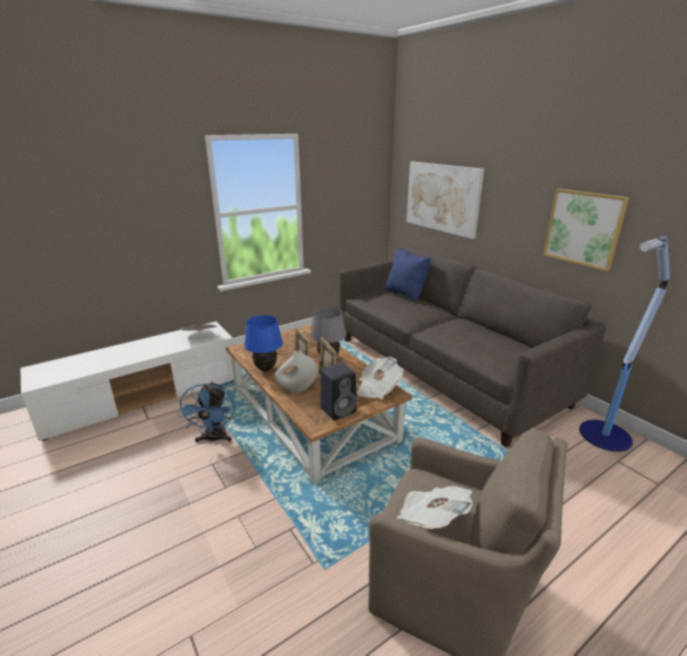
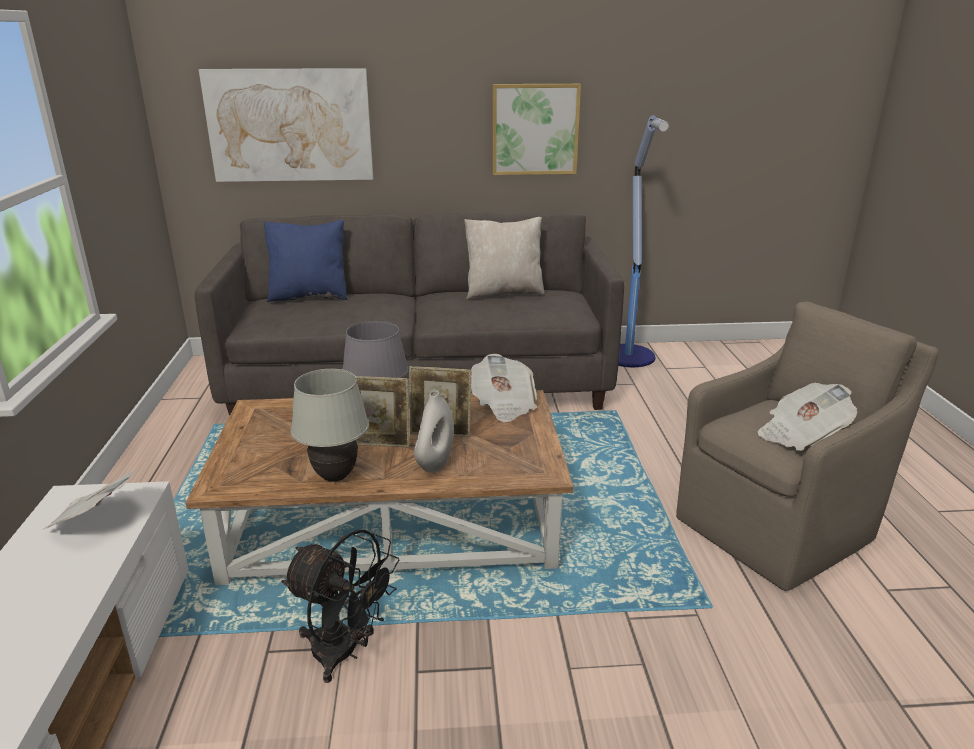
camera: 60 degrees left, 0 degrees up
blue fan [178,381,234,444] -> black fan [281,530,399,683]
blue table lamp [244,315,283,371] -> white table lamp [291,369,369,482]
black speaker [321,363,357,421] -> none
none -> beige pillow [464,217,545,299]

